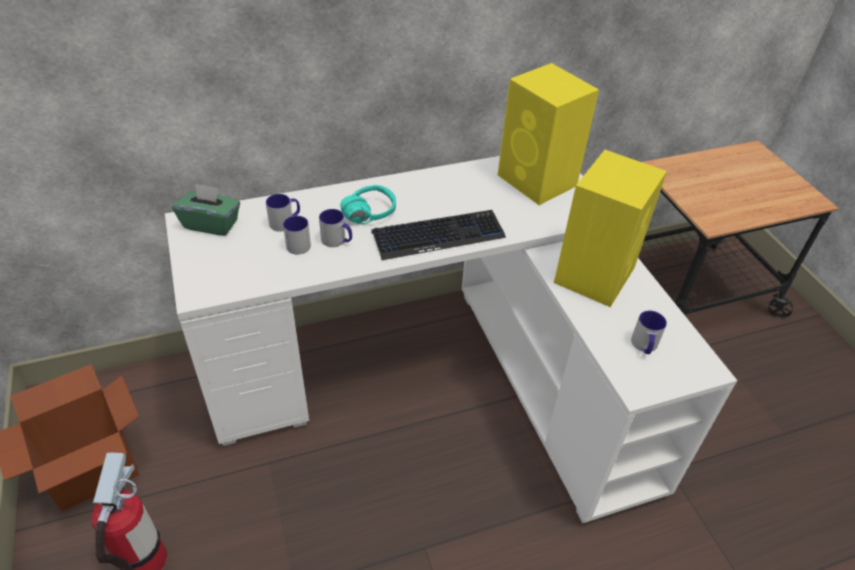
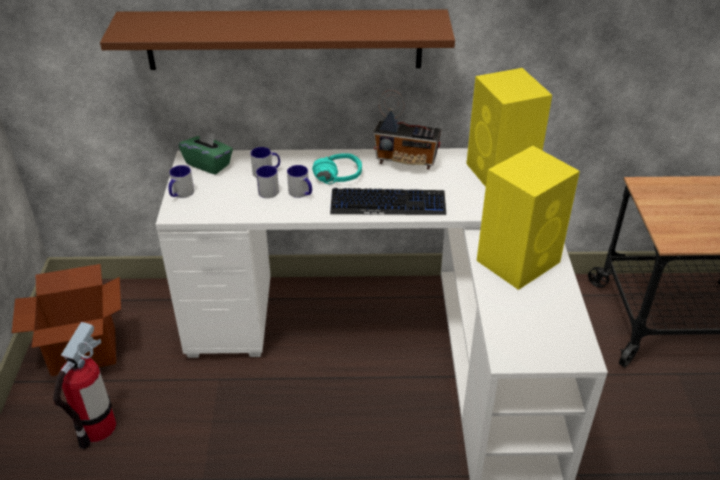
camera: 20 degrees right, 5 degrees down
mug [631,311,667,354] -> mug moved to [168,165,194,198]
none -> brown shelf [100,10,455,70]
none -> radio [373,90,441,170]

